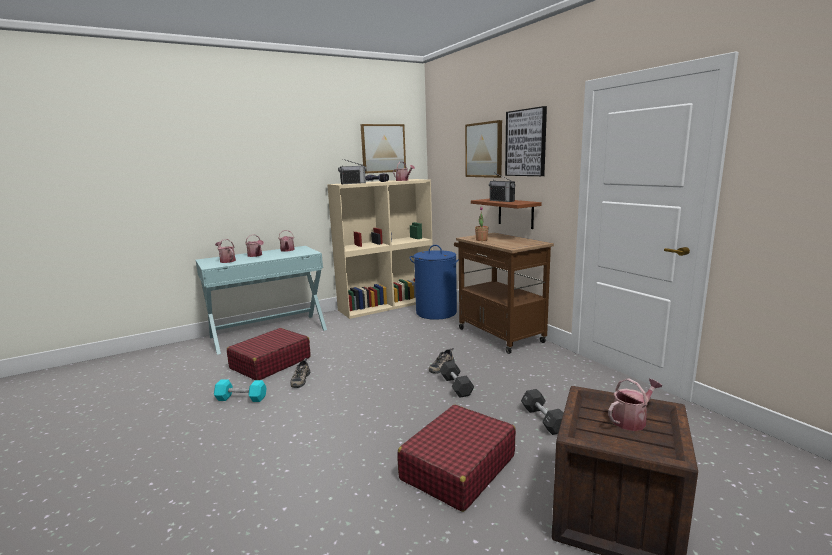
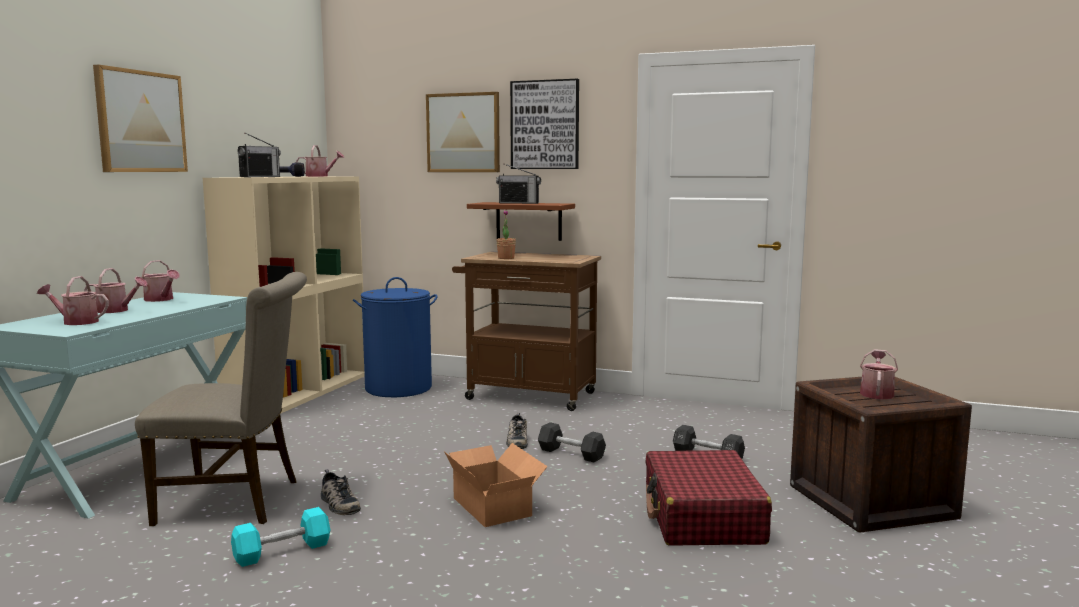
camera: 40 degrees left, 5 degrees down
red suitcase [227,328,311,380] -> beige chair [135,272,307,526]
picture [360,124,406,174] -> picture moved to [93,65,188,172]
none -> cardboard box [444,443,548,527]

